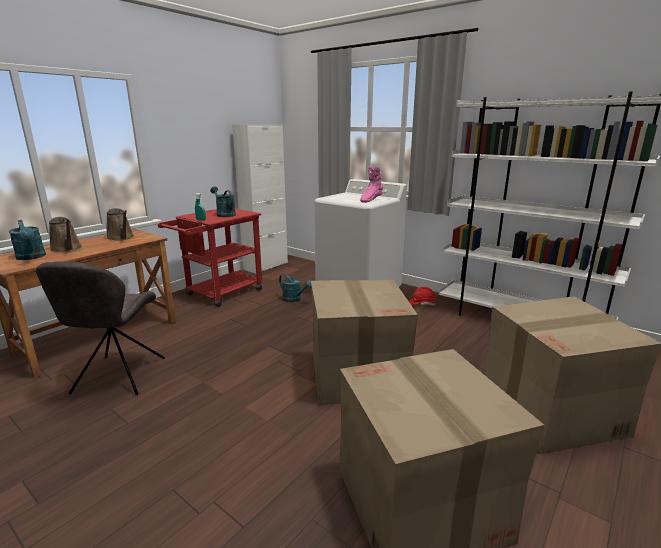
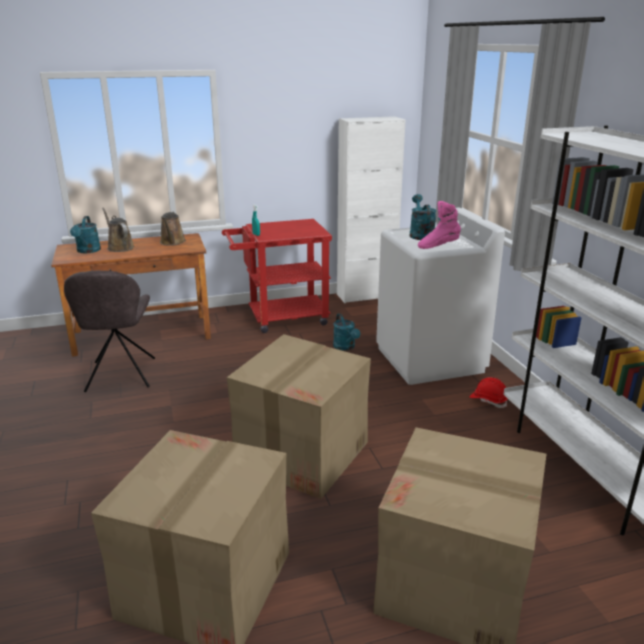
camera: 35 degrees right, 5 degrees up
grey chair [36,261,165,395] -> grey chair turned 45 degrees counterclockwise [64,271,155,392]
brown watering can [49,217,82,253] -> brown watering can turned 150 degrees clockwise [102,207,134,252]
turquoise watering can [210,186,236,217] -> turquoise watering can moved to [410,194,437,240]

